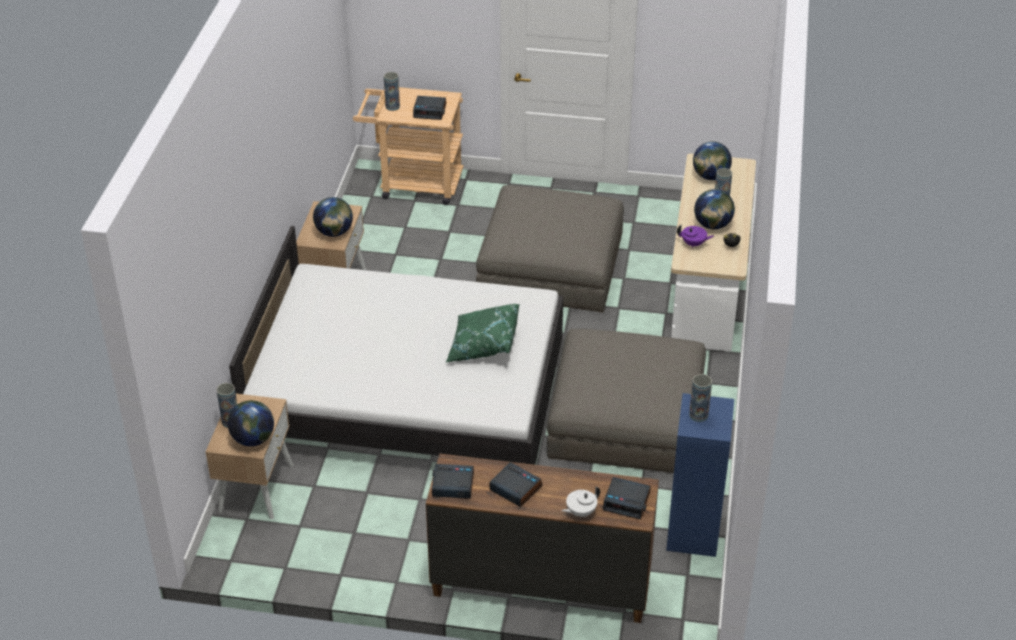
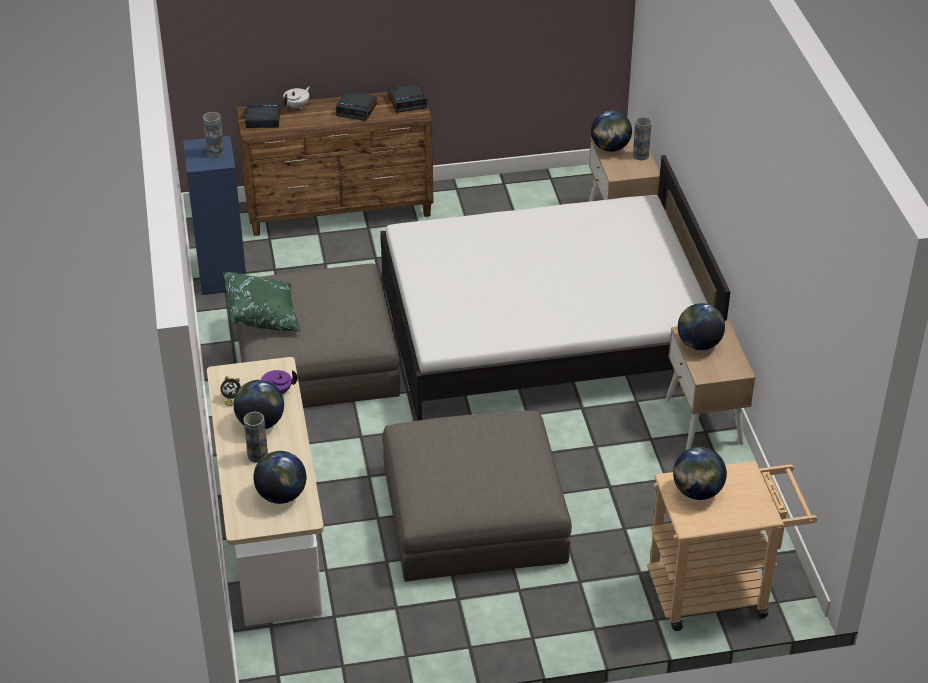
camera: 160 degrees right, 0 degrees up
vase [384,72,400,111] -> none
alarm clock [413,96,446,120] -> globe [673,447,727,500]
green pillow [446,304,520,362] -> green pillow moved to [223,272,301,332]

